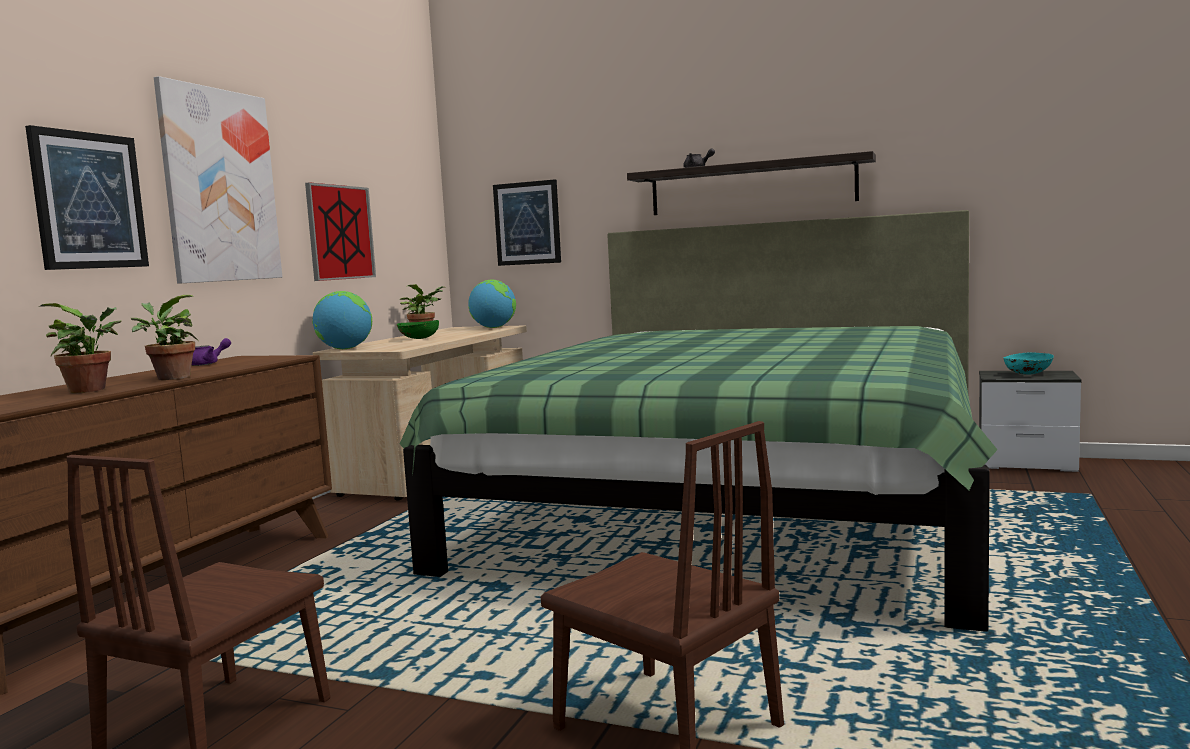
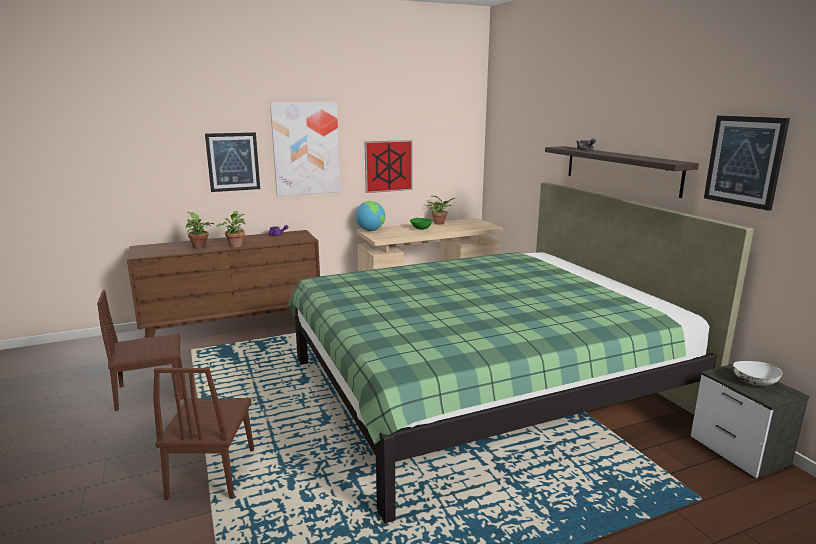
camera: 45 degrees right, 10 degrees up
globe [468,280,516,328] -> none
picture [493,179,561,266] -> picture moved to [704,116,790,211]
turquoise bowl [1004,353,1054,375] -> white bowl [733,361,783,386]

